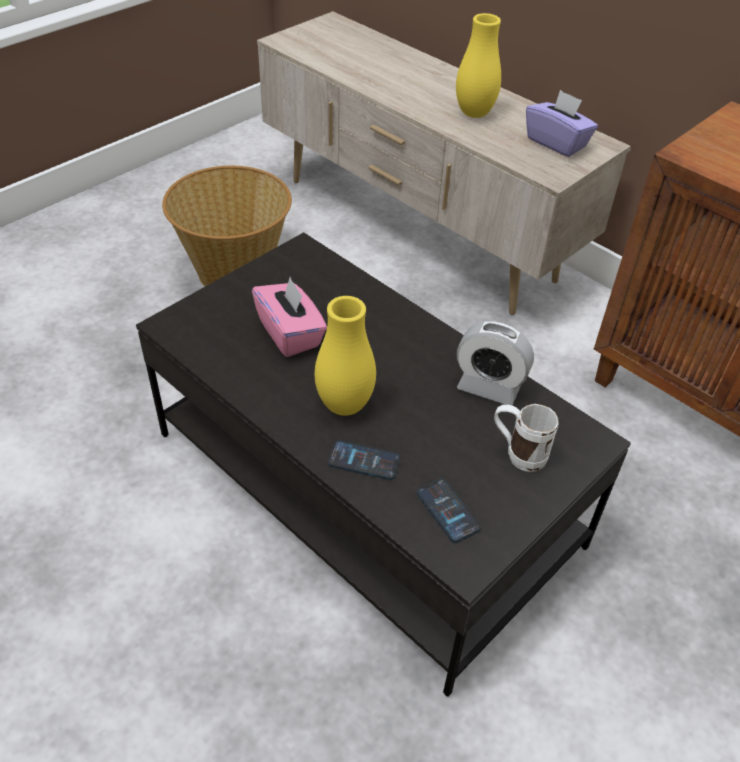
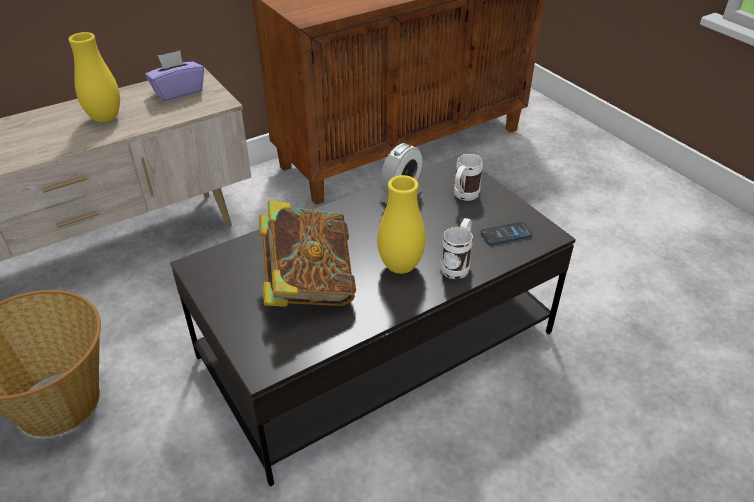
camera: 75 degrees left, 5 degrees down
pink tissue box [252,277,327,357] -> book [259,200,356,307]
phone [328,441,400,480] -> white mug [440,218,473,279]

